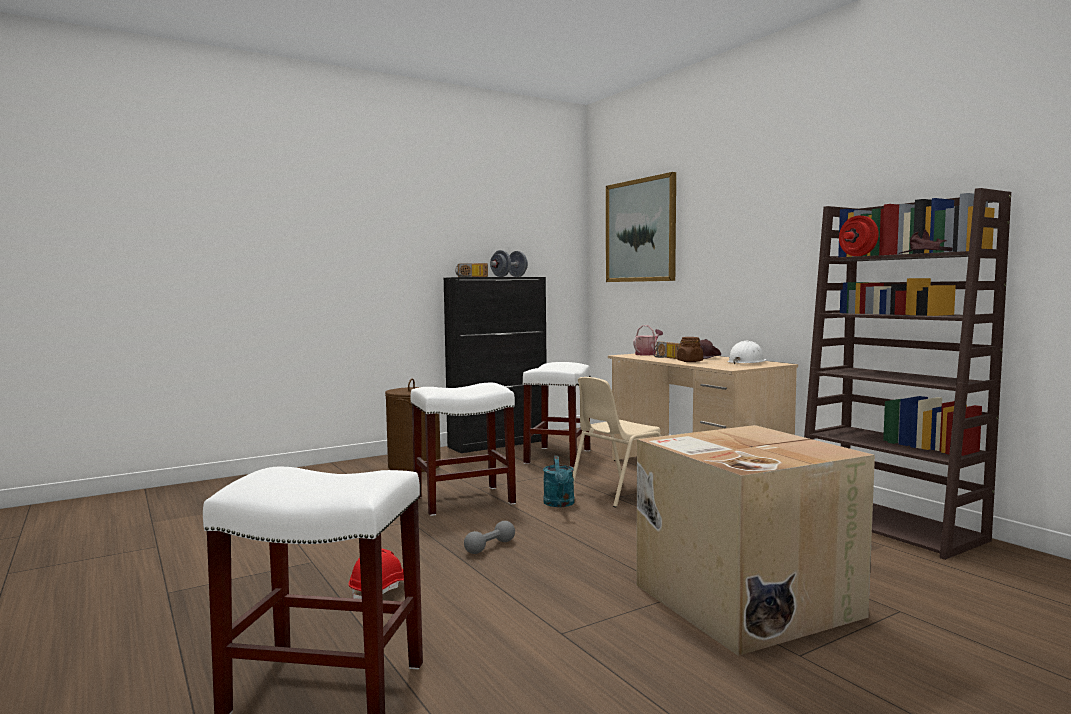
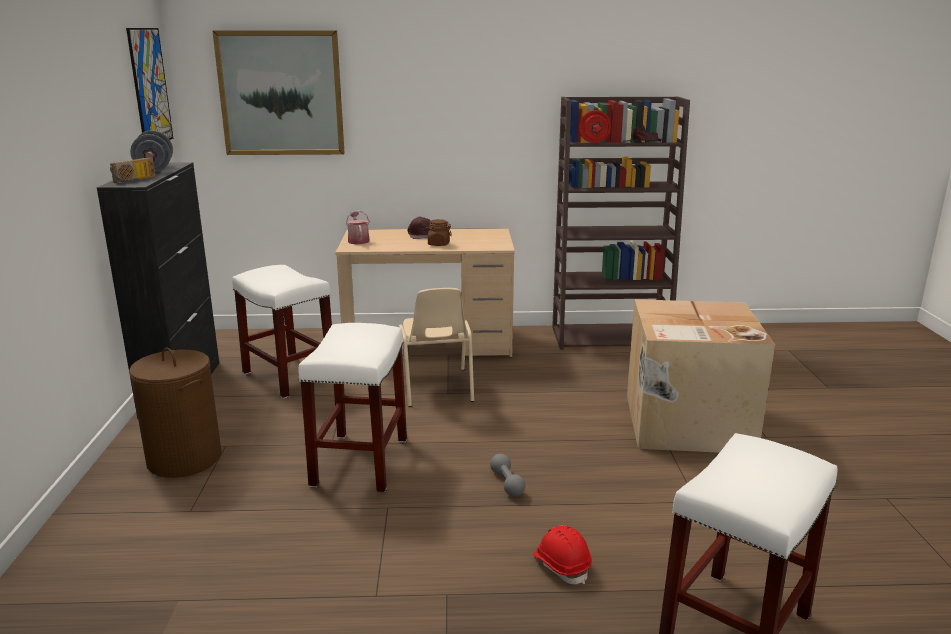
camera: 60 degrees left, 15 degrees up
turquoise watering can [543,456,575,507] -> none
radio [653,341,682,359] -> none
white hard hat [728,341,767,364] -> none
none -> picture [126,28,173,140]

